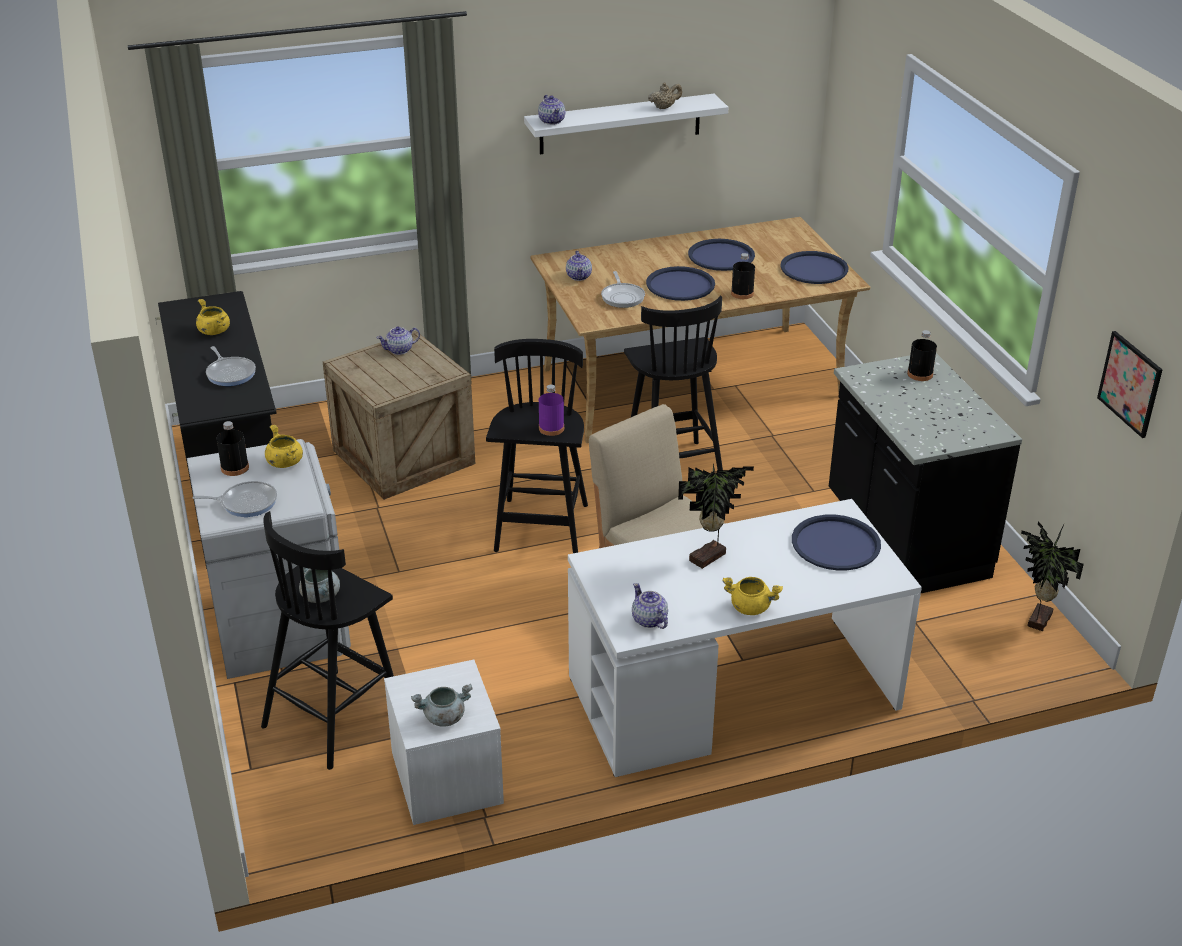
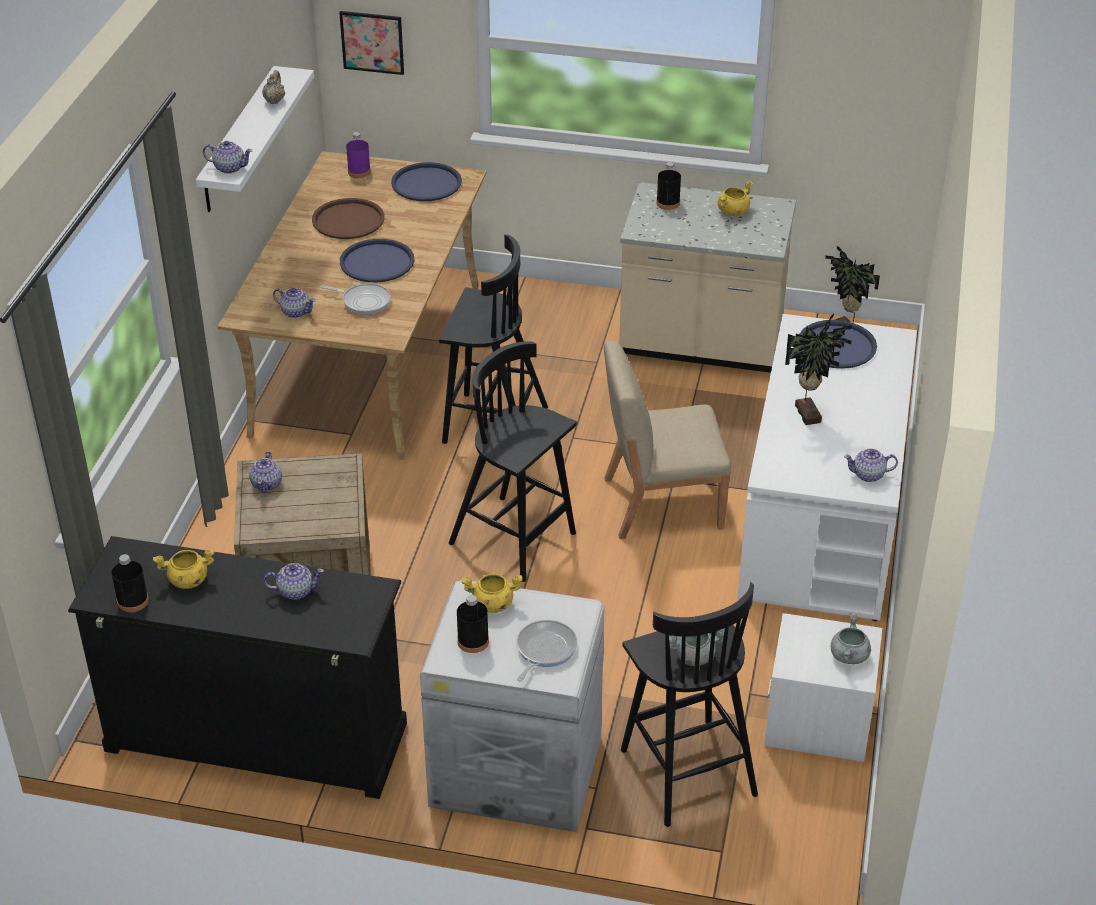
camera: 60 degrees left, 5 degrees up
frying pan [206,346,256,386] -> teapot [264,563,324,600]
purple bottle [539,385,564,436] -> purple bottle moved to [346,132,371,178]
blue tray [688,239,755,271] -> brown tray [312,198,384,239]
yellow cooking pot [722,577,783,615] -> yellow cooking pot moved to [718,181,753,216]
black bottle [731,253,755,299] -> black bottle moved to [112,554,149,612]
black counter [829,353,1022,593] -> beige counter [619,182,796,373]
picture [1097,331,1162,438] -> picture moved to [339,11,404,75]

